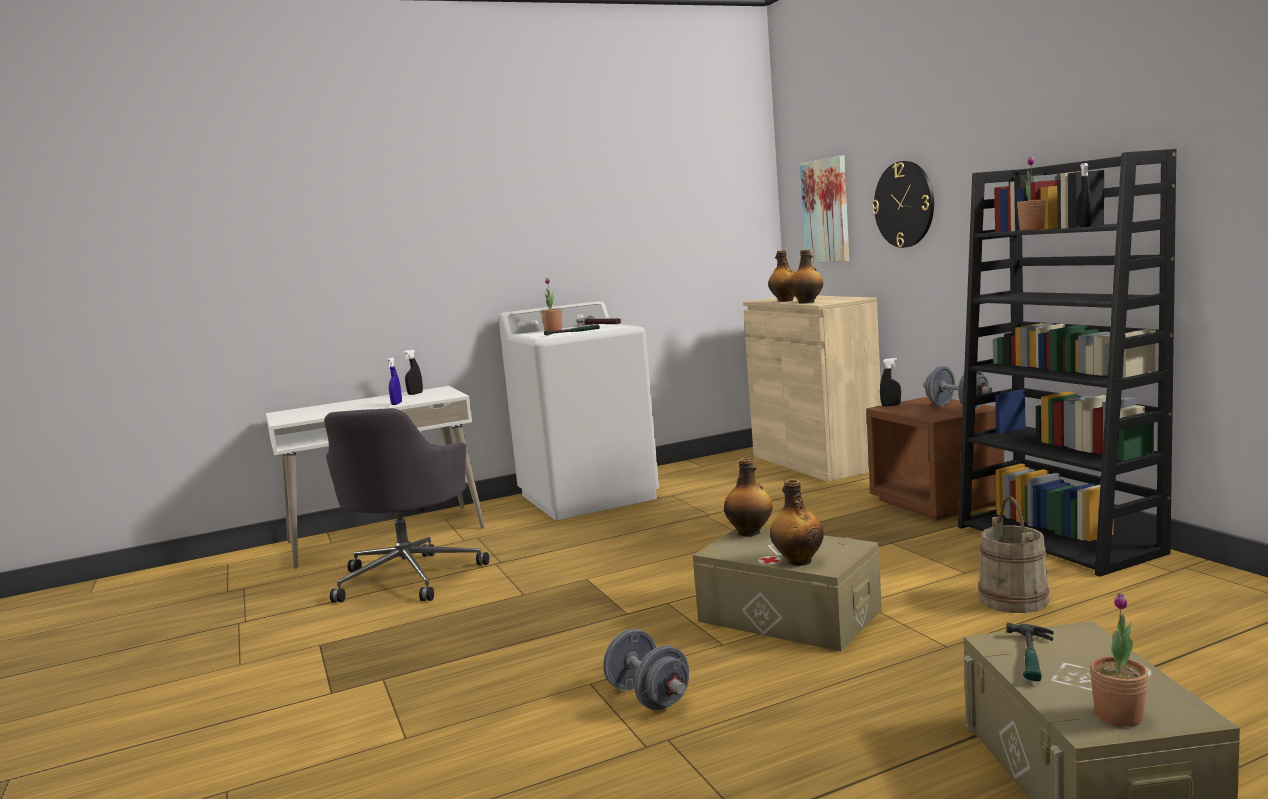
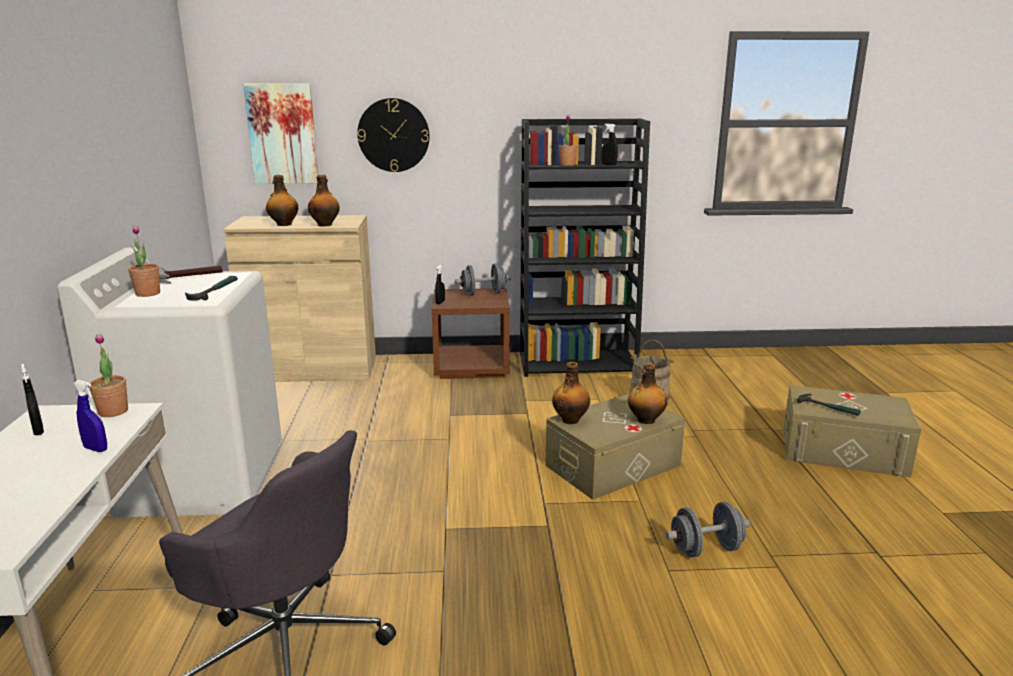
camera: 70 degrees left, 10 degrees up
potted plant [1090,593,1149,727] -> potted plant moved to [89,334,128,417]

